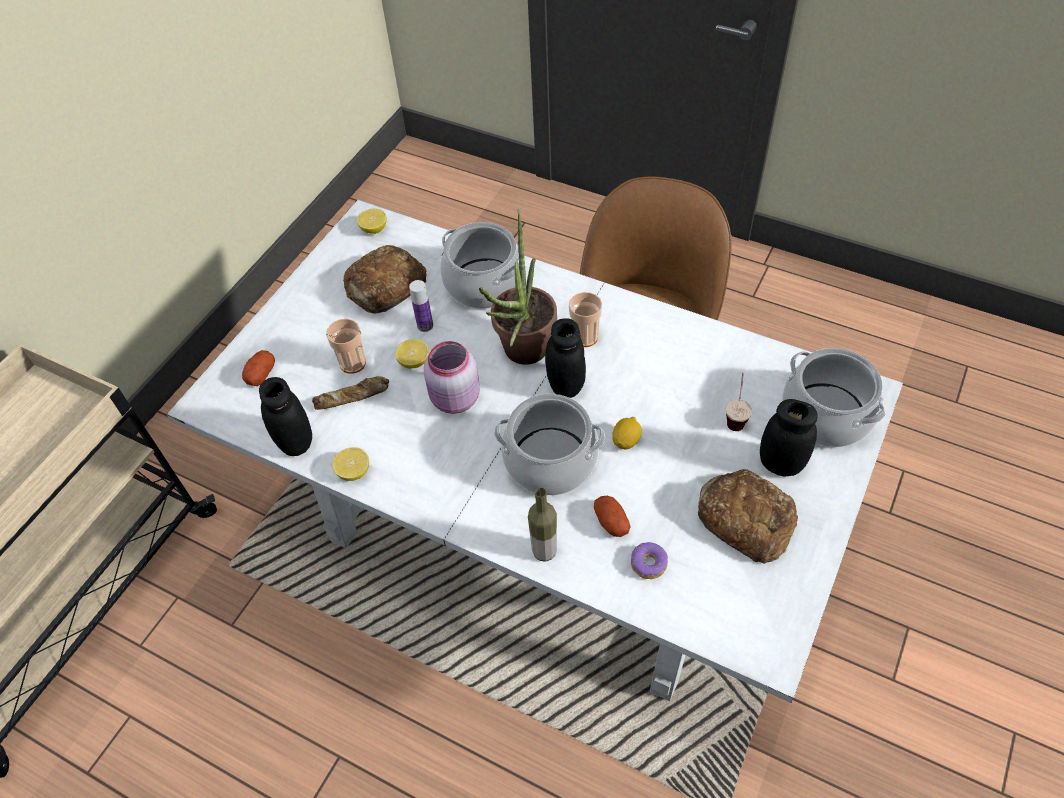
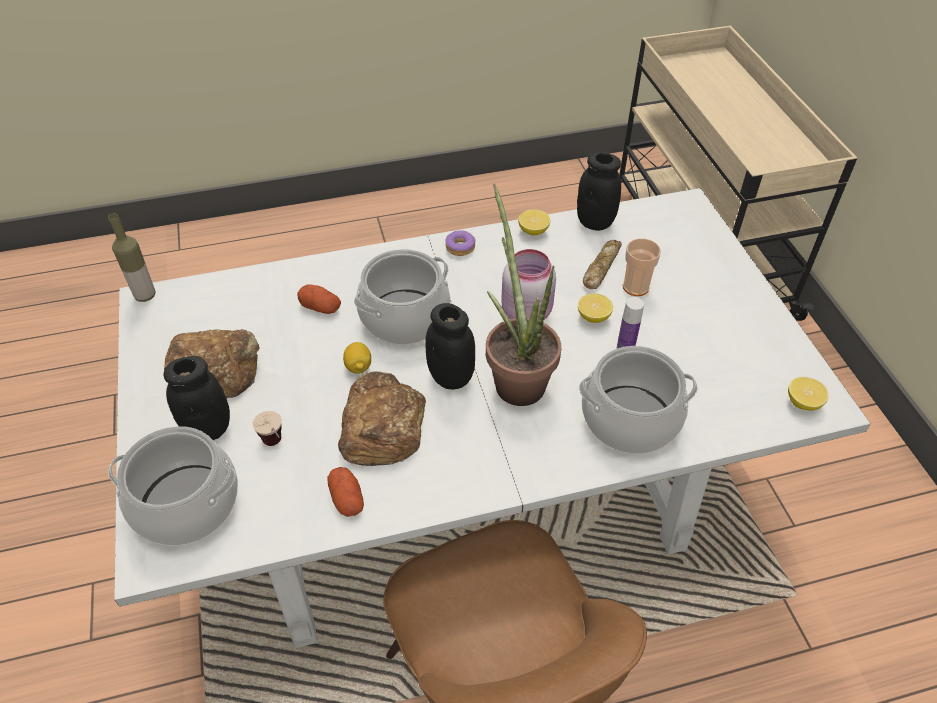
camera: 135 degrees right, 5 degrees down
potato [242,350,275,386] -> potato moved to [328,467,364,517]
bread [343,245,427,314] -> bread moved to [338,371,426,466]
bottle [528,487,557,562] -> bottle moved to [108,213,156,302]
cup [569,292,602,347] -> none
donut [631,542,668,579] -> donut moved to [445,231,476,256]

